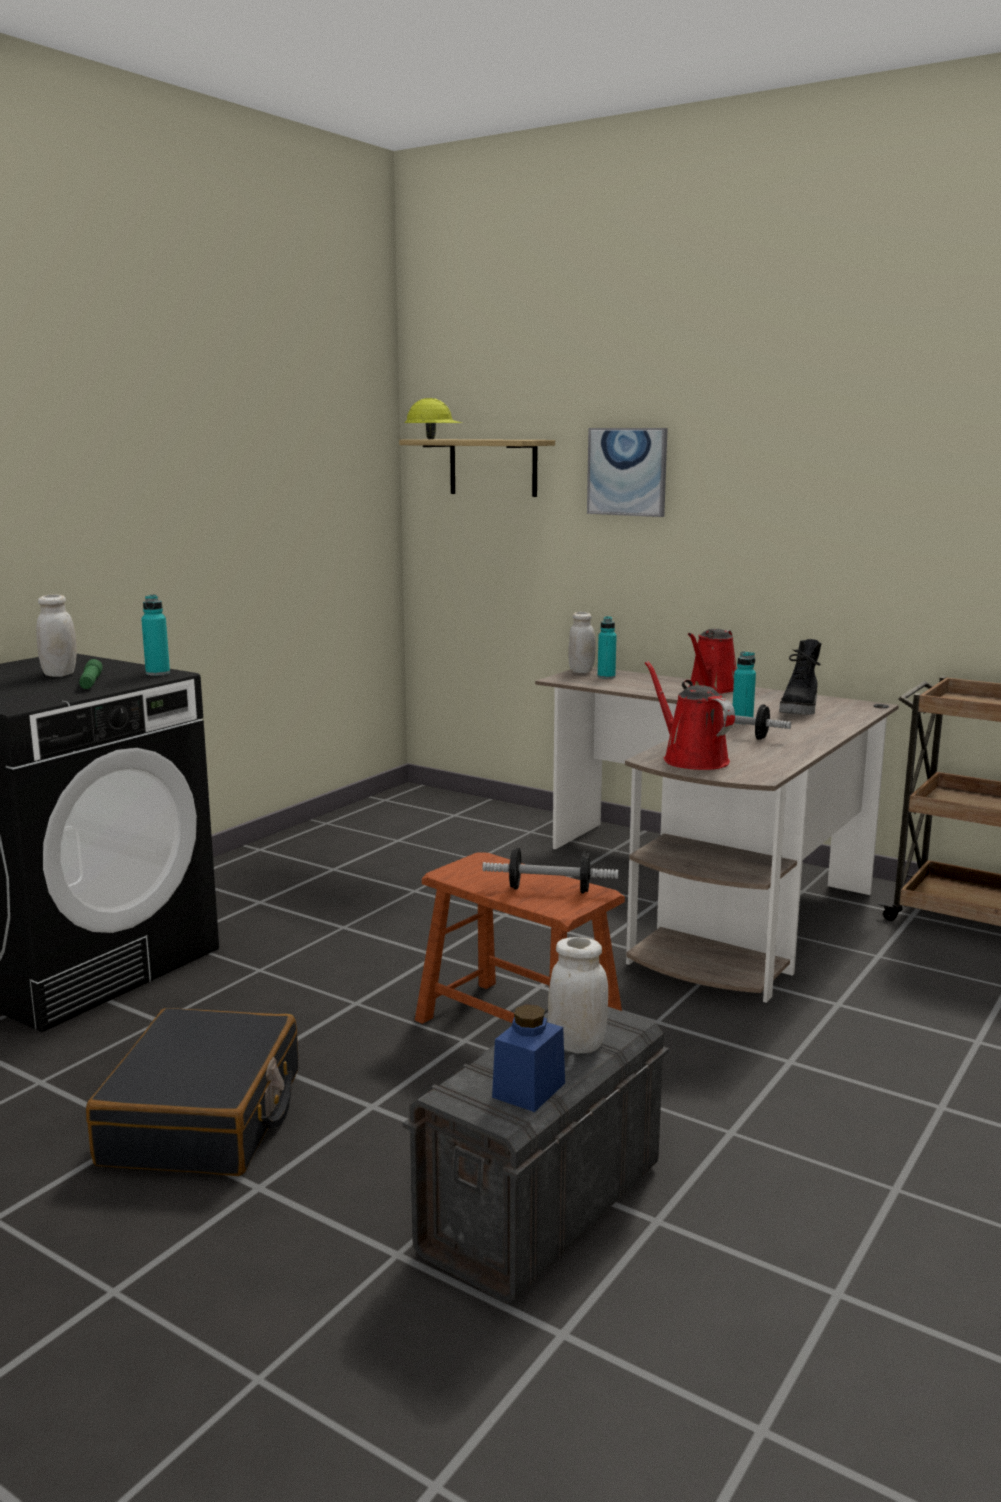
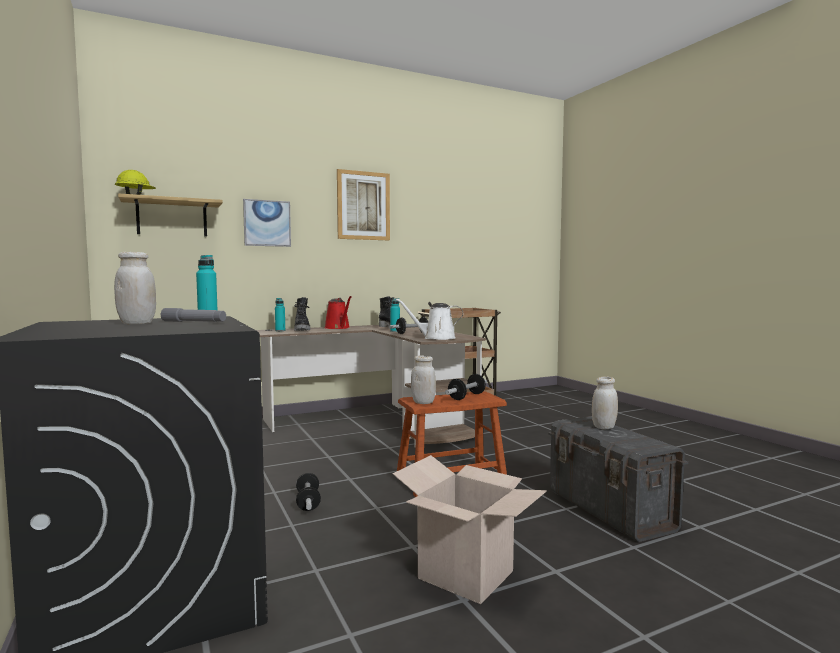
camera: 60 degrees left, 10 degrees down
green flashlight [79,659,103,689] -> grey flashlight [161,308,226,322]
black suitcase [86,1008,298,1176] -> cardboard box [393,455,547,604]
blue jar [492,1004,565,1112] -> none
white jar [568,612,596,673] -> white jar moved to [411,355,436,404]
red watering can [645,661,735,770] -> white watering can [396,299,463,340]
none -> black boot [294,297,310,331]
none -> dumbbell [296,473,321,511]
none -> picture [337,169,390,240]

